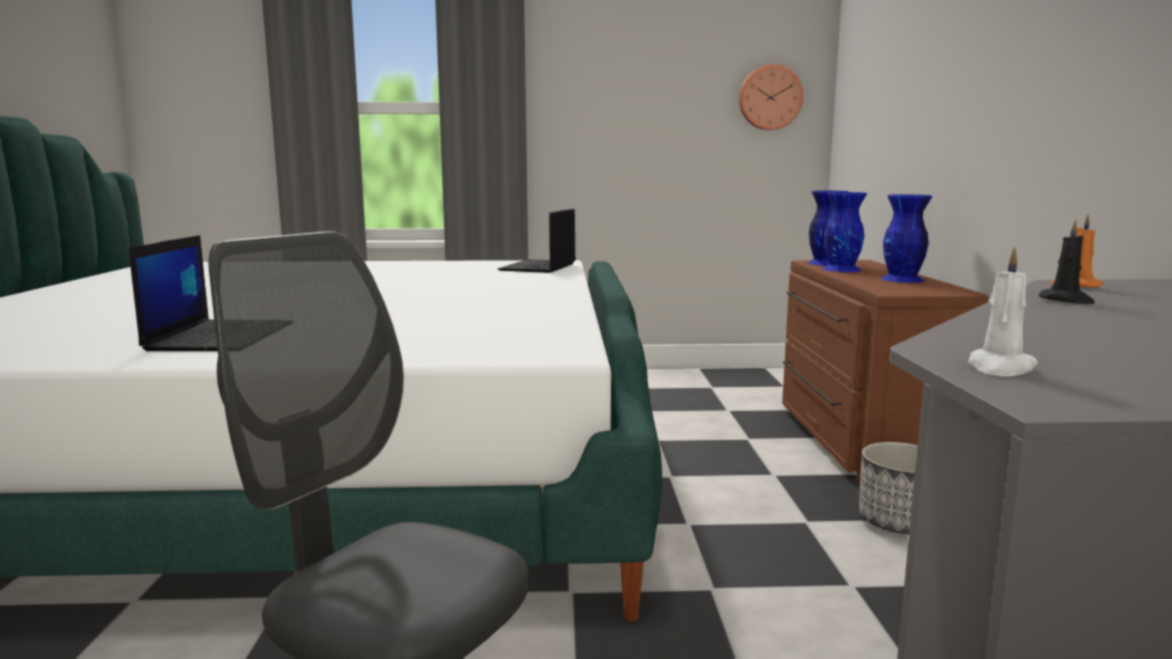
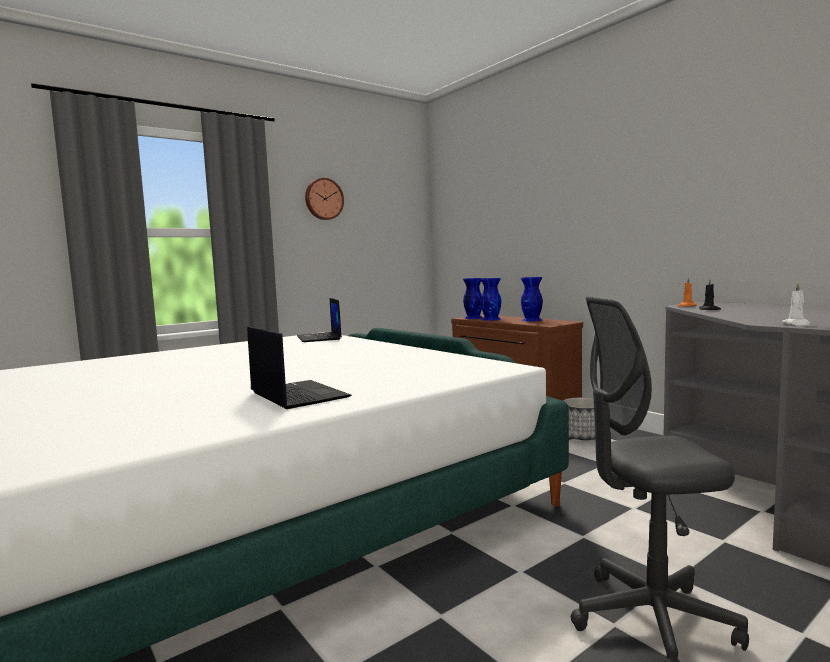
camera: 35 degrees left, 5 degrees down
wall clock [739,64,803,130] -> wall clock moved to [305,178,344,220]

